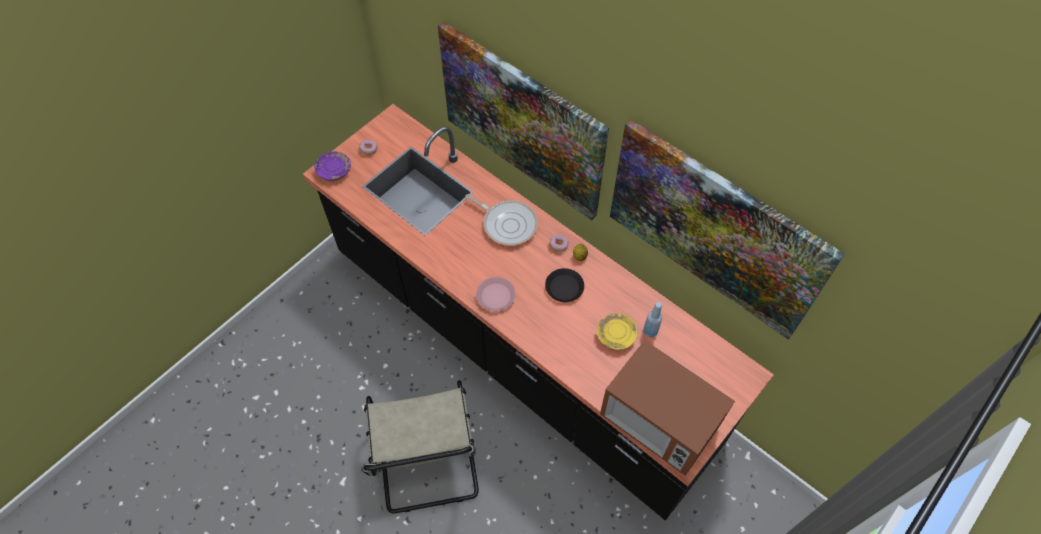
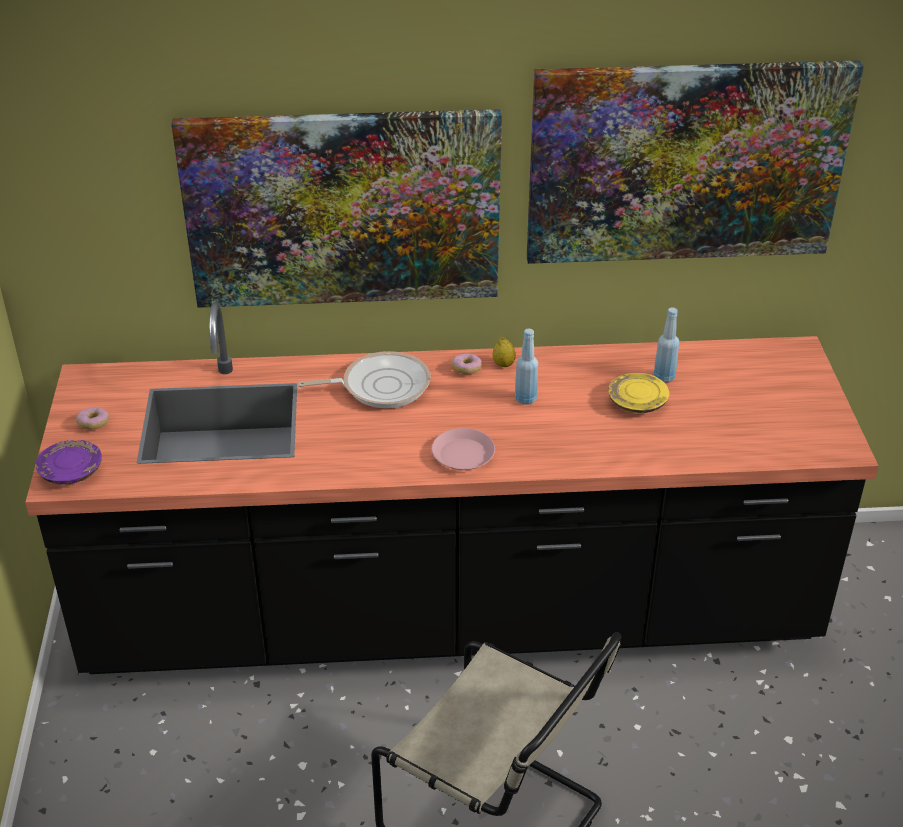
camera: 45 degrees left, 20 degrees down
black plate [545,268,584,302] -> blue bottle [515,329,538,405]
microwave [600,340,735,476] -> none

